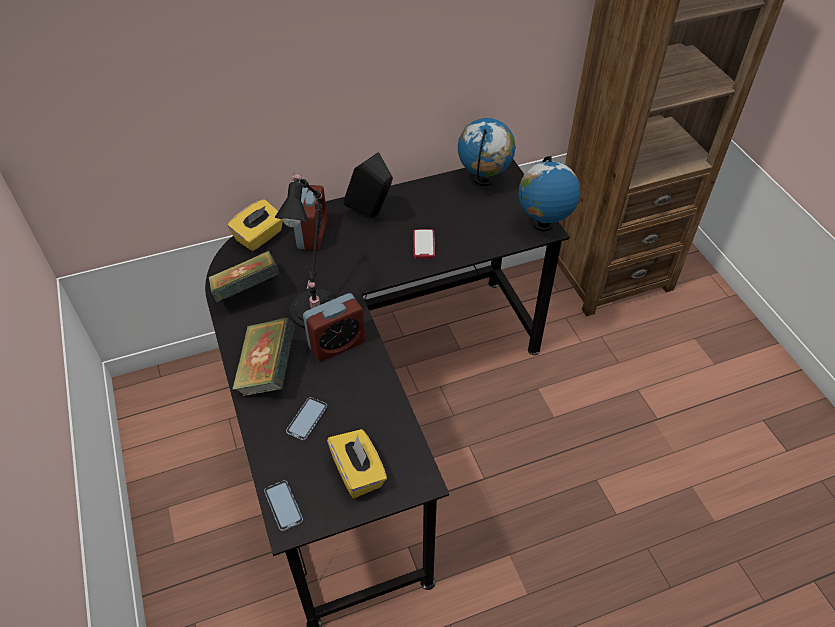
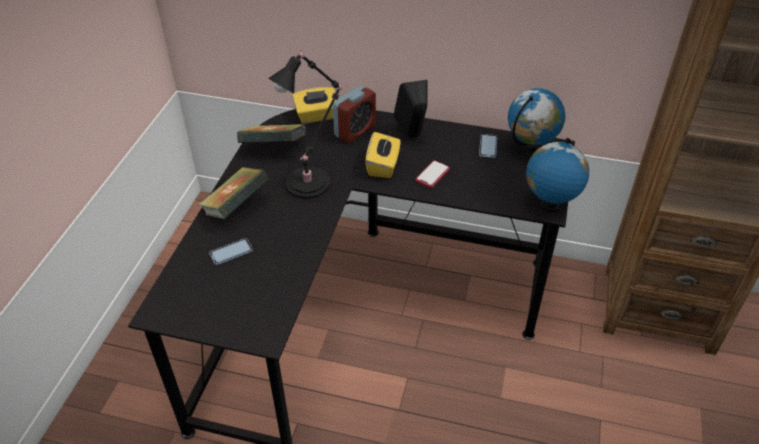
camera: 35 degrees right, 5 degrees down
phone [264,480,303,531] -> phone moved to [479,134,497,158]
alarm clock [303,293,365,362] -> none
yellow tissue box [327,429,387,498] -> yellow tissue box moved to [365,132,400,178]

